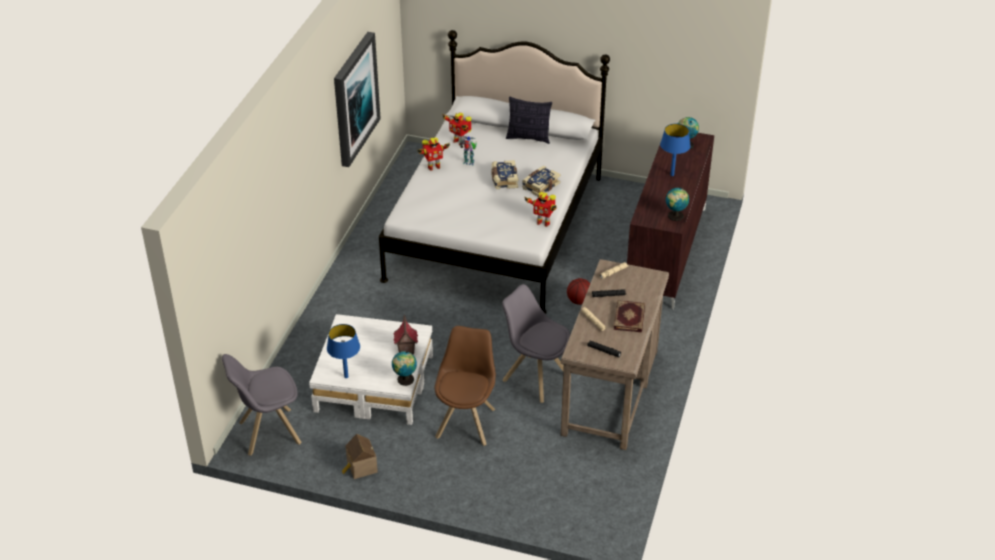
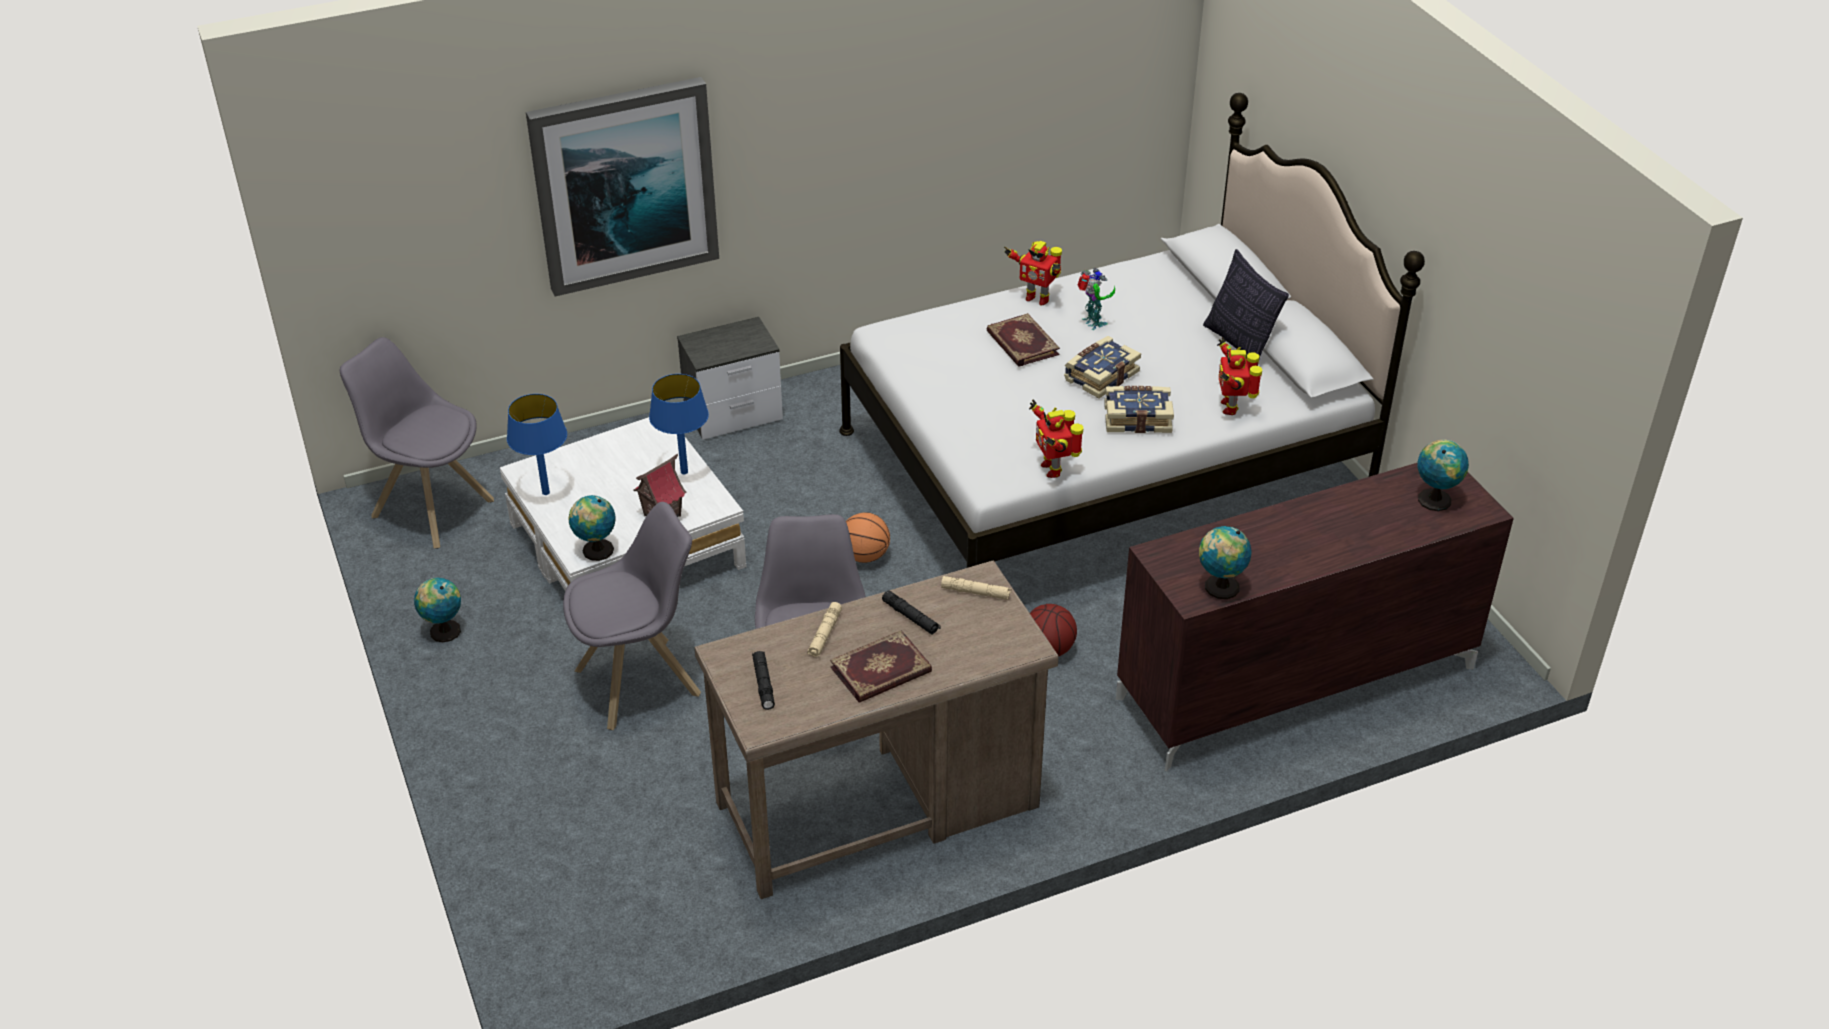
camera: 50 degrees right, 0 degrees up
picture [334,32,381,167] -> picture moved to [526,77,719,296]
toy house [342,434,378,479] -> globe [414,578,461,642]
brown chair [434,326,496,446] -> grey chair [563,502,701,730]
toy robot [442,113,472,145] -> toy robot moved to [1217,337,1262,415]
blue table lamp [660,124,691,176] -> blue table lamp moved to [649,374,709,474]
none -> nightstand [677,317,783,440]
none -> basketball [846,512,890,563]
none -> book [987,313,1060,367]

